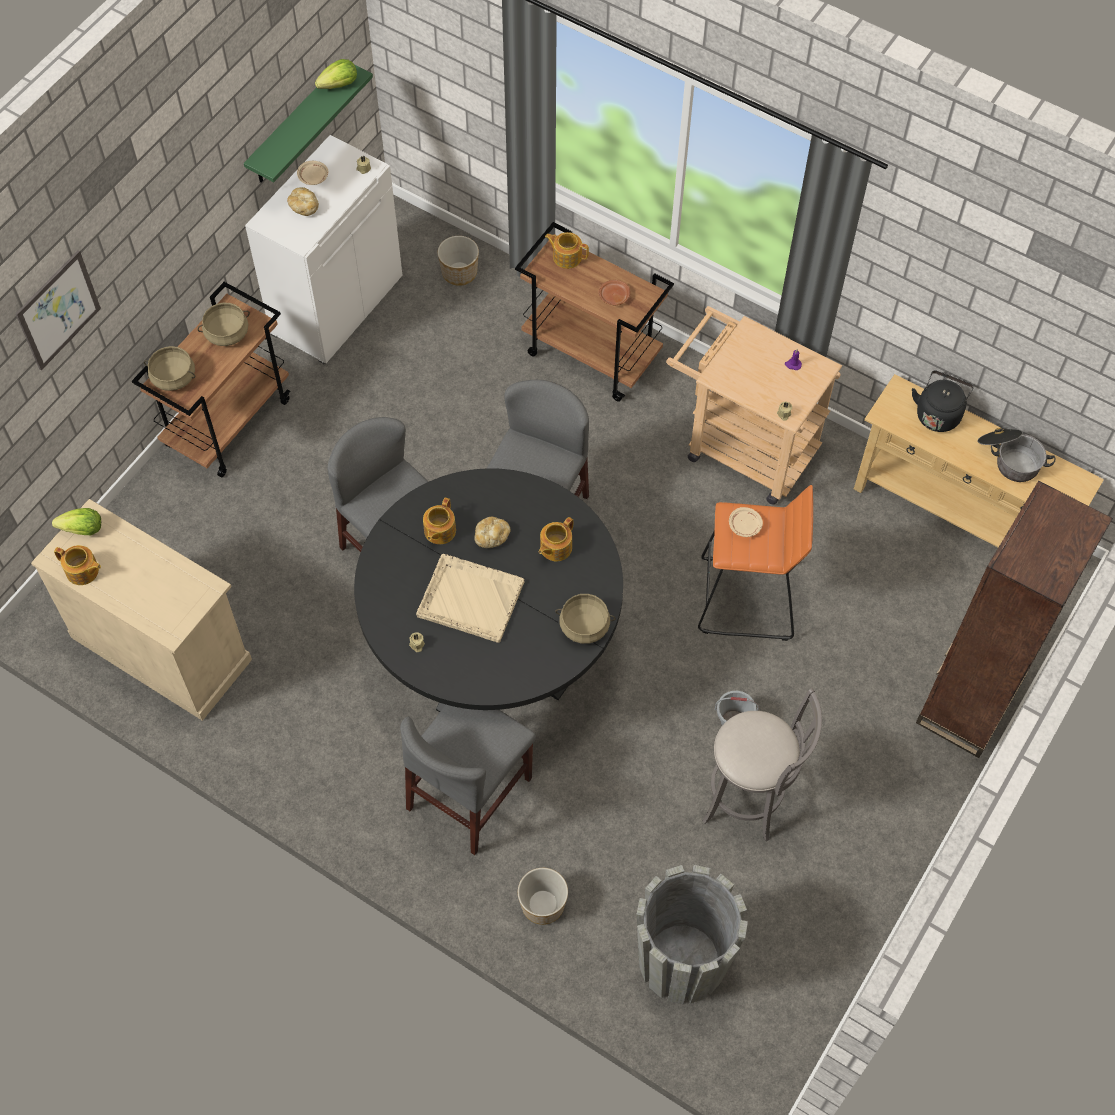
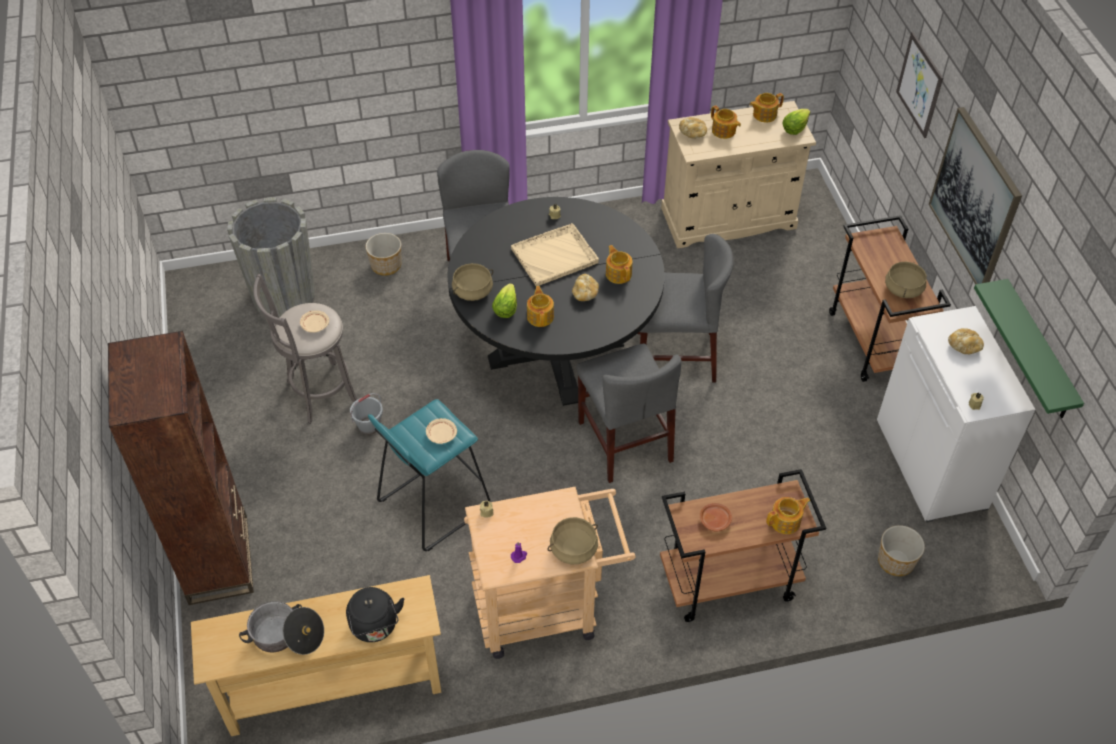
camera: 135 degrees right, 10 degrees down
beige cooking pot [144,346,195,391] -> beige cooking pot moved to [547,517,598,564]
beige plate [297,161,328,185] -> beige plate moved to [300,310,329,333]
lettuce [315,59,357,89] -> lettuce moved to [492,283,517,318]
orange stool [698,485,813,641] -> turquoise stool [368,399,490,551]
none -> bread [679,117,707,139]
none -> teapot [711,105,741,139]
none -> picture [929,107,1022,284]

